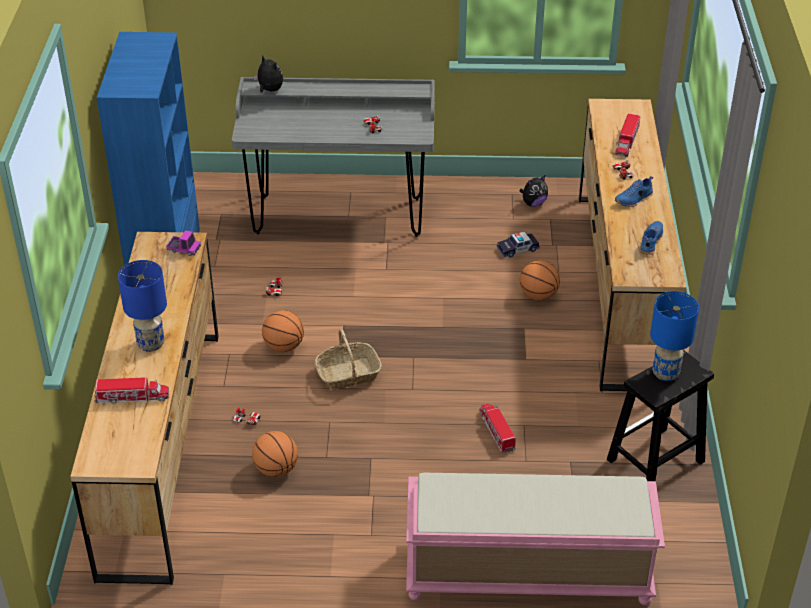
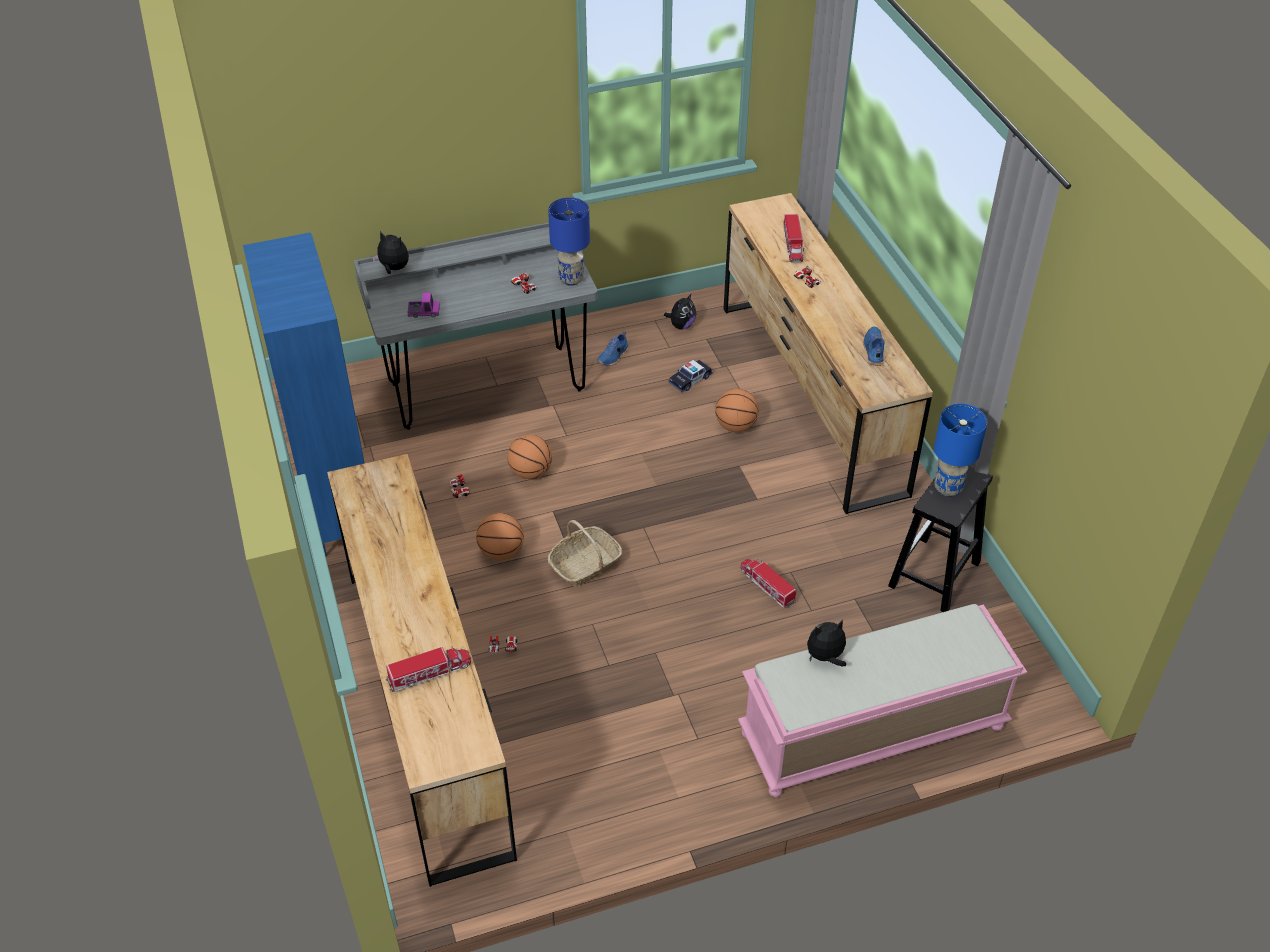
camera: 20 degrees left, 5 degrees up
blue table lamp [118,260,167,352] -> blue table lamp moved to [548,197,590,286]
toy truck [166,230,201,256] -> toy truck moved to [408,292,440,318]
basketball [252,431,298,477] -> basketball moved to [507,435,552,479]
blue shoe [615,176,653,207] -> blue shoe moved to [597,331,628,366]
none -> plush toy [807,620,846,666]

